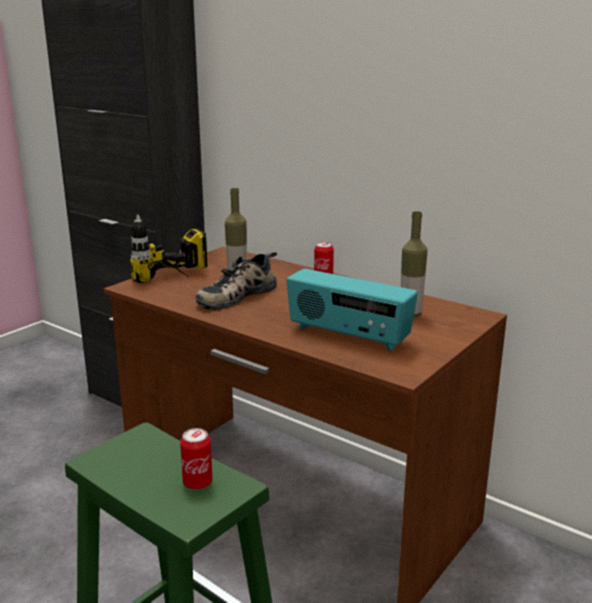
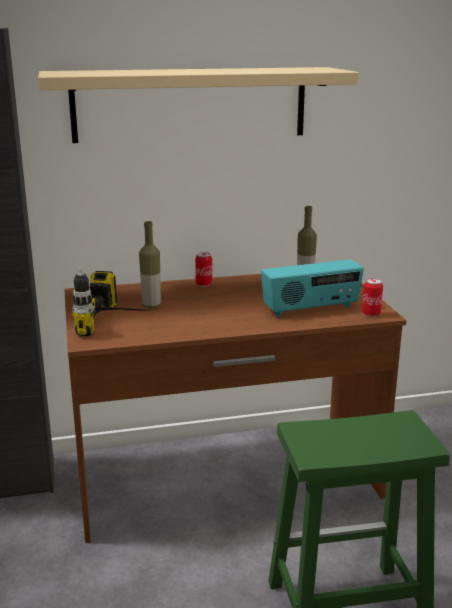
camera: 50 degrees left, 0 degrees up
can [180,428,212,490] -> can moved to [362,278,383,317]
shoe [196,251,277,310] -> none
none -> beige shelf [38,67,359,143]

